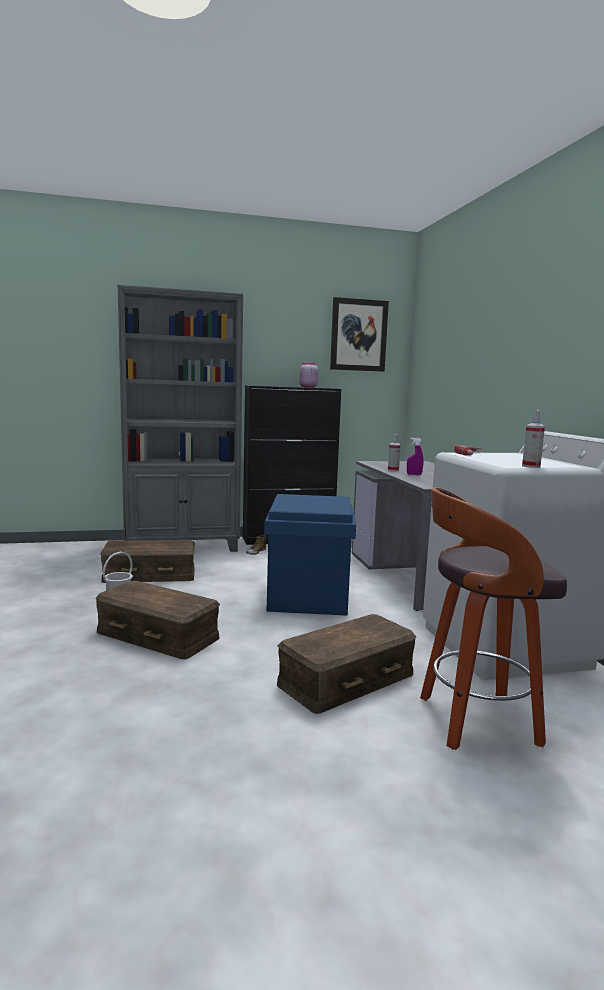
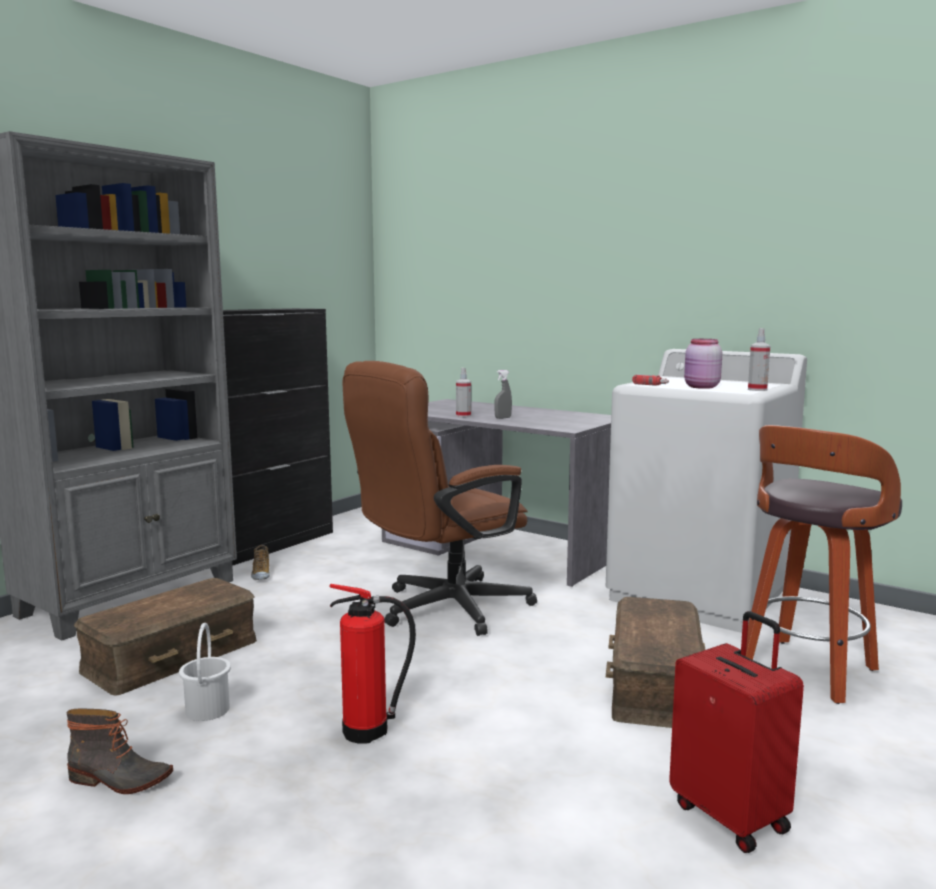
camera: 40 degrees left, 0 degrees up
brown storage box [95,581,220,659] -> fire extinguisher [330,584,416,744]
blue storage box [264,494,356,616] -> brown office chair [342,361,537,636]
pink jar [300,362,318,388] -> pink jar moved to [684,339,722,389]
picture [330,297,389,372] -> none
purple spray bottle [407,438,423,475] -> grey spray bottle [494,370,512,419]
none -> boot [66,708,173,794]
none -> red suitcase [669,611,804,853]

